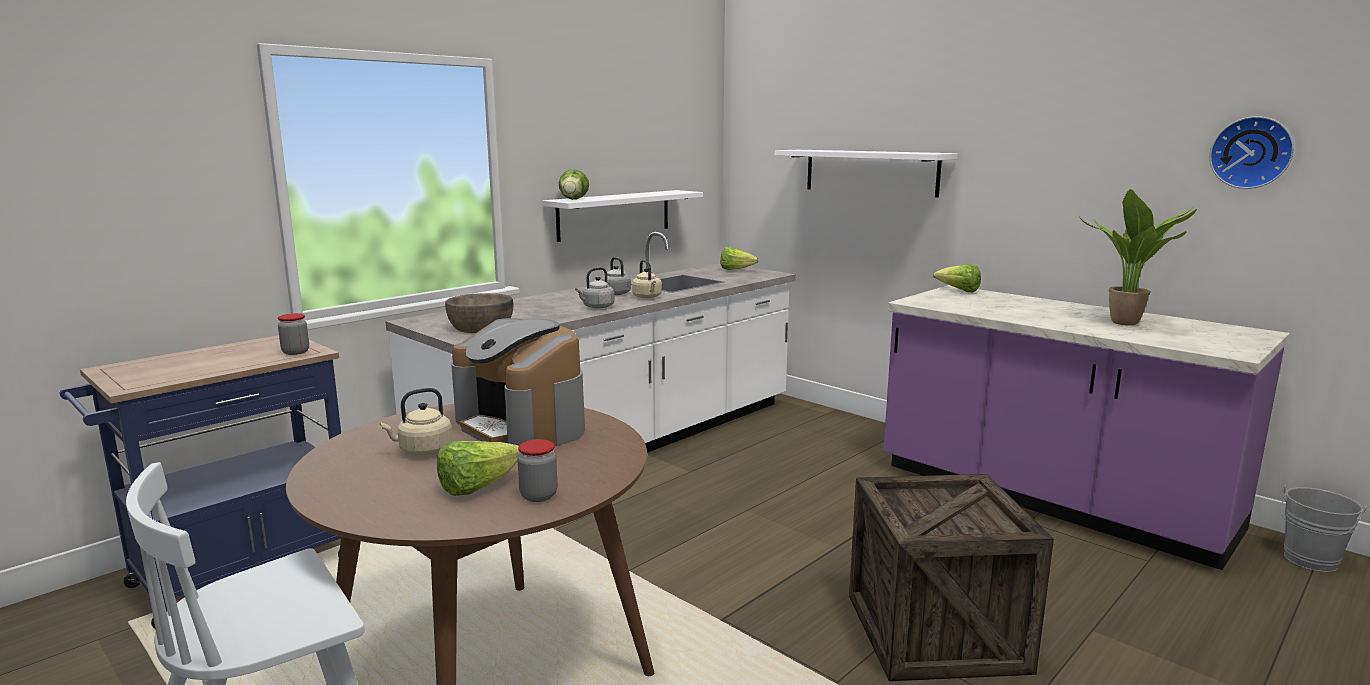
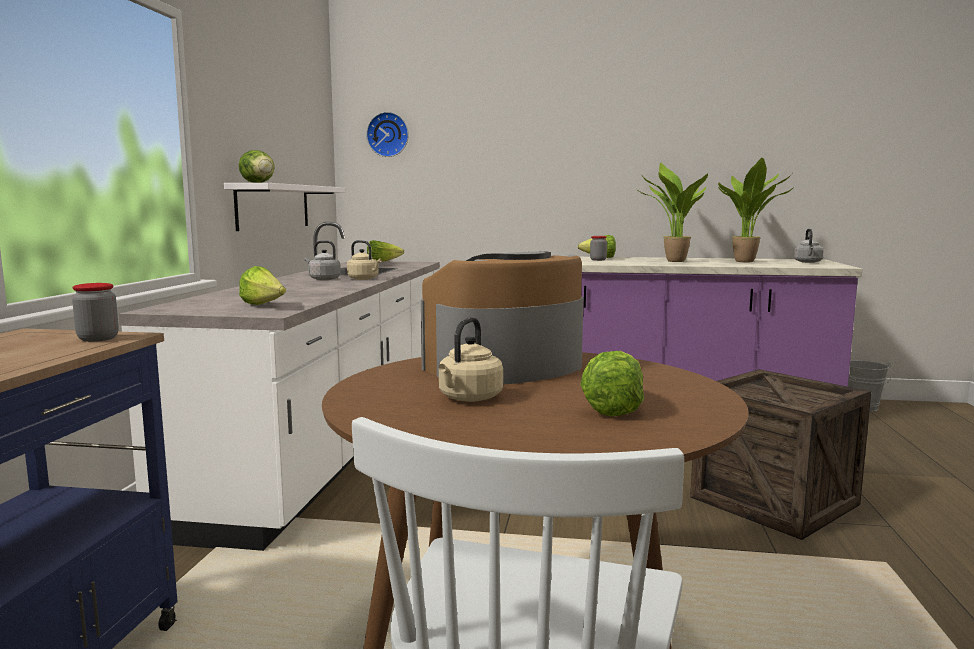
camera: 35 degrees left, 5 degrees down
brown bowl [445,293,513,333] -> lettuce [239,266,286,305]
coffee machine [451,318,585,446] -> coffee machine turned 135 degrees clockwise [421,251,583,385]
jar [517,439,557,502] -> jar moved to [590,236,607,261]
grey kettle [575,267,615,309] -> grey kettle moved to [794,229,824,263]
white shelf [775,150,958,198] -> none
wall clock [1209,116,1294,189] -> wall clock moved to [366,112,409,157]
none -> potted plant [639,163,708,262]

